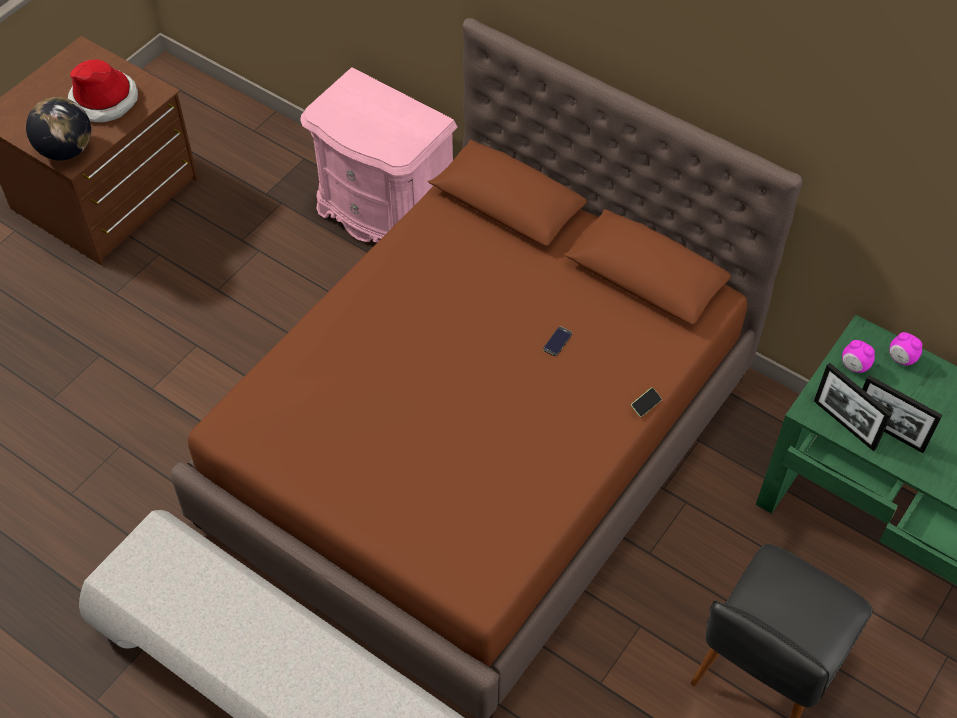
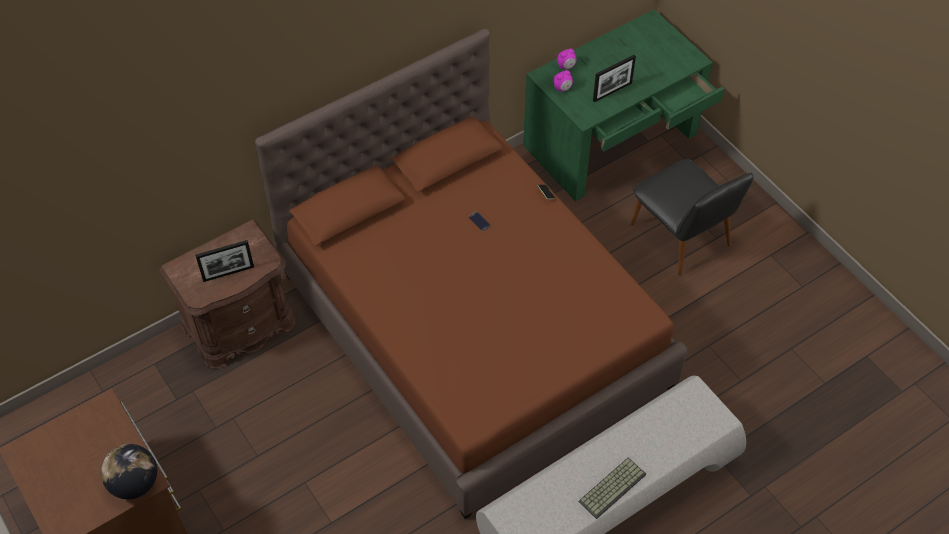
camera: 70 degrees left, 0 degrees up
hat [68,59,138,122] -> none
pink nightstand [300,67,457,242] -> brown nightstand [160,219,295,368]
picture frame [814,363,892,451] -> picture frame moved to [195,240,254,282]
none -> keyboard [579,457,646,519]

